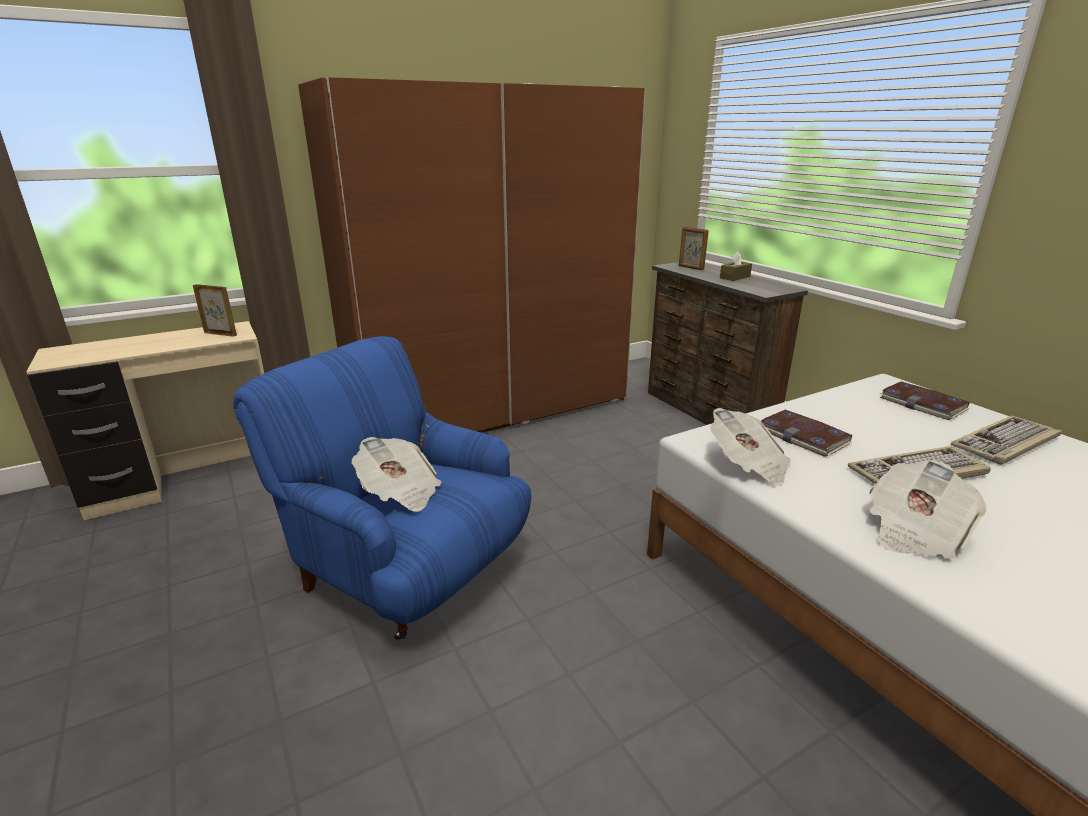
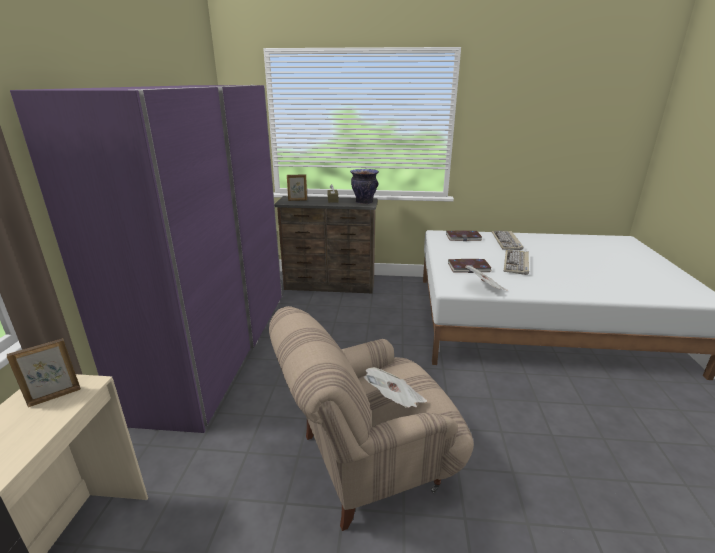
camera: 55 degrees left, 0 degrees up
blue armchair [233,336,531,641] -> beige armchair [269,306,474,531]
brown wardrobe [298,77,646,433] -> purple wardrobe [10,85,282,433]
newspaper [869,460,986,559] -> none
none -> vase [350,169,379,204]

